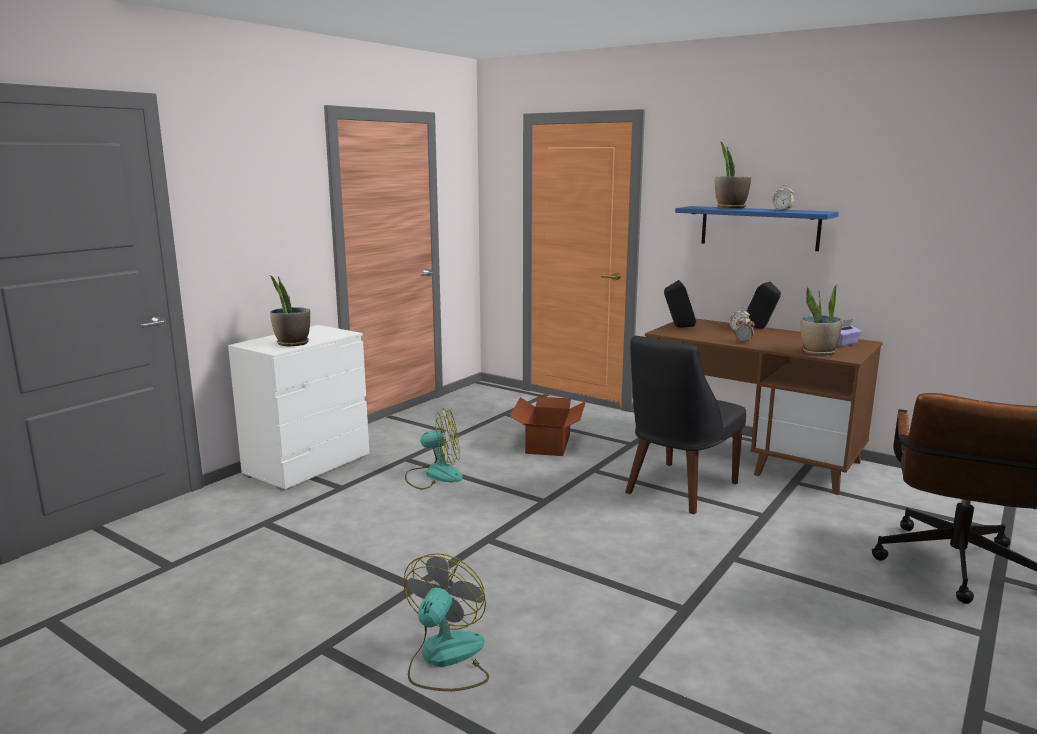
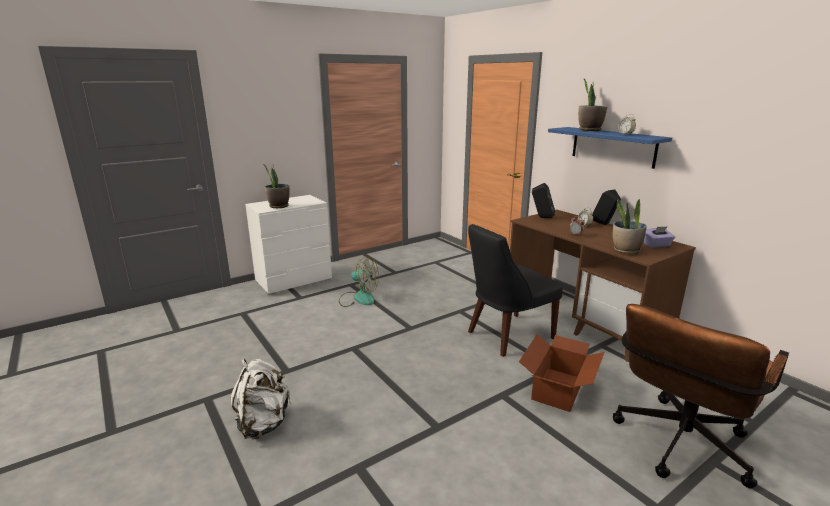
camera: 20 degrees right, 5 degrees up
fan [404,553,489,691] -> white backpack [230,359,291,439]
cardboard box [510,397,586,456] -> cardboard box moved to [519,334,605,412]

